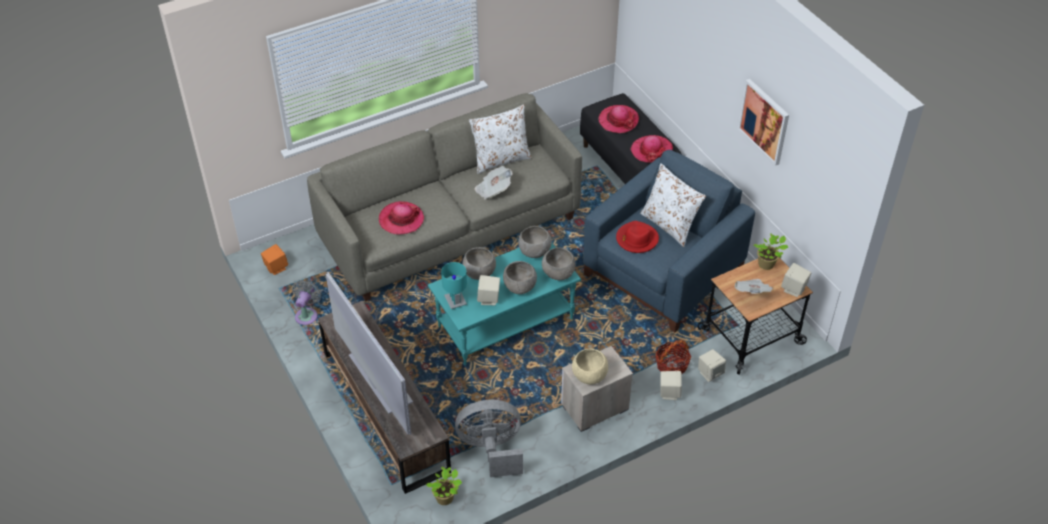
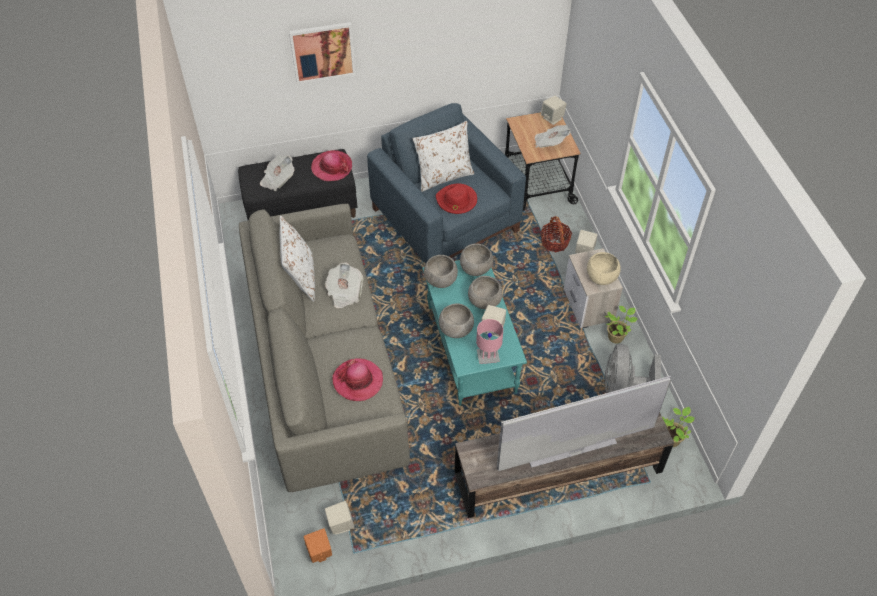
camera: 75 degrees left, 5 degrees up
grey fan [292,280,321,325] -> none
turquoise table lamp [441,262,467,309] -> pink table lamp [476,319,503,364]
hat [598,105,639,133] -> newspaper [260,155,294,191]
beige speaker [698,349,726,382] -> beige speaker moved to [325,501,354,534]
picture [738,79,789,166] -> picture moved to [289,22,356,84]
potted plant [754,233,788,270] -> potted plant moved to [605,306,638,343]

